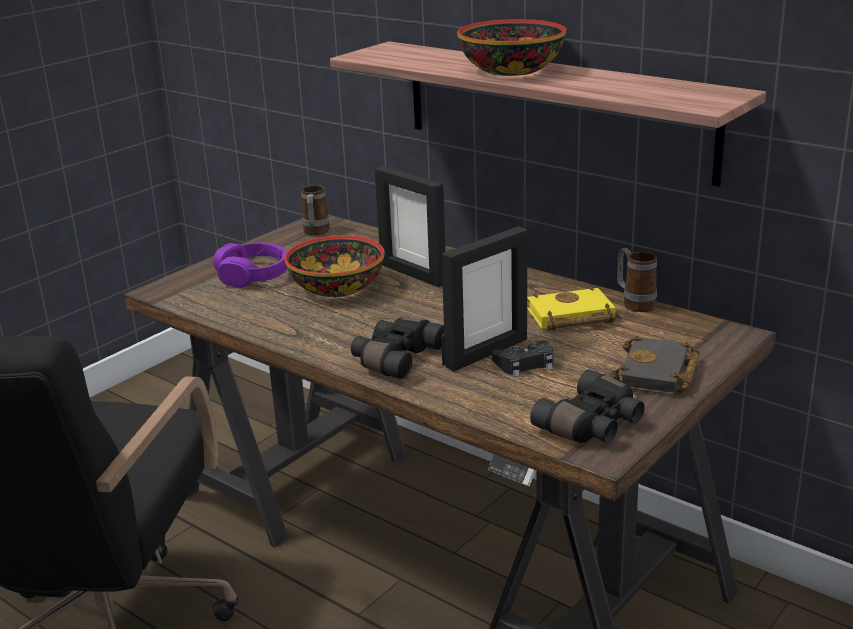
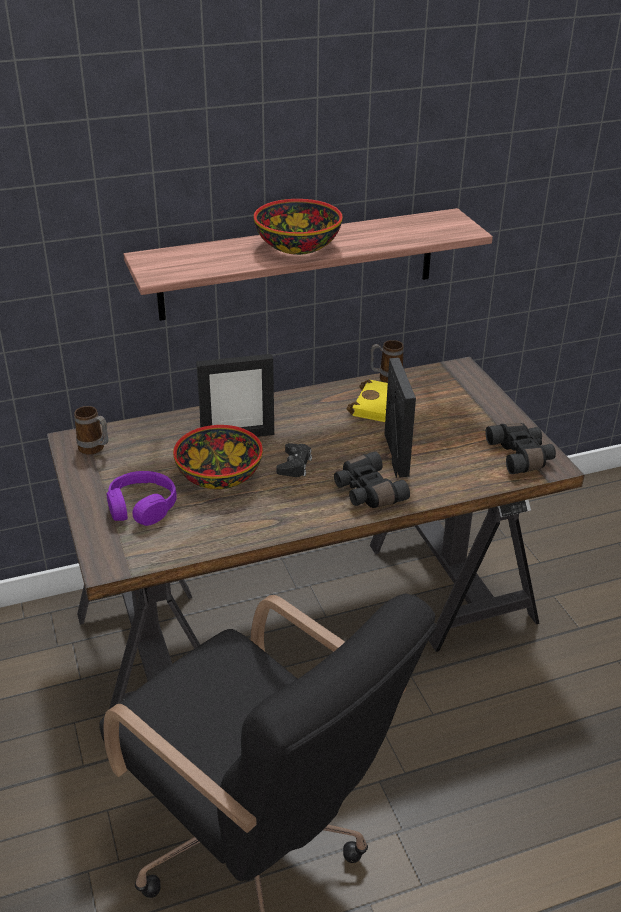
camera: 60 degrees left, 10 degrees up
black game controller [492,340,553,377] -> black game controller moved to [276,443,312,477]
black book [610,336,700,395] -> none

